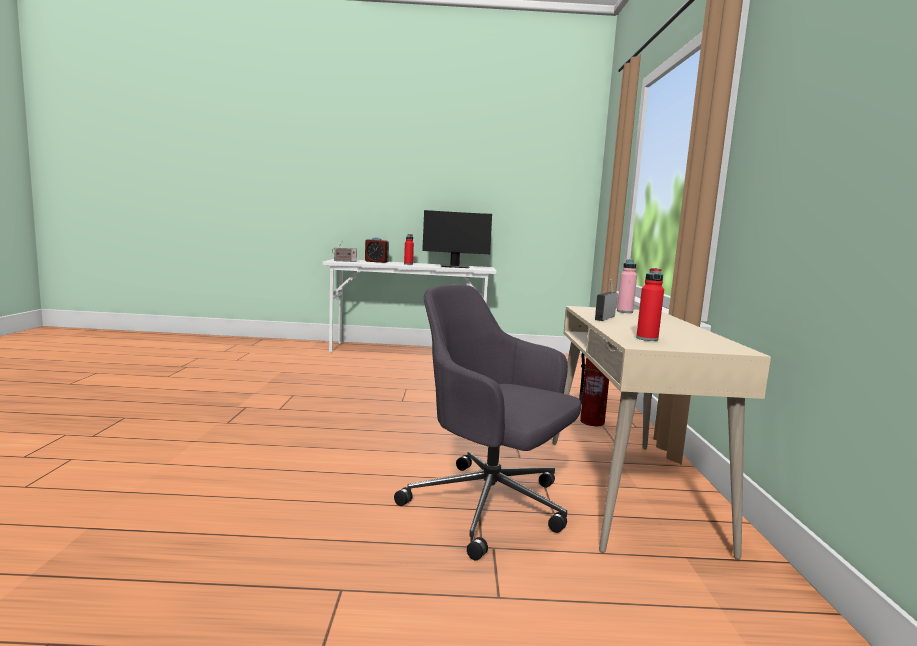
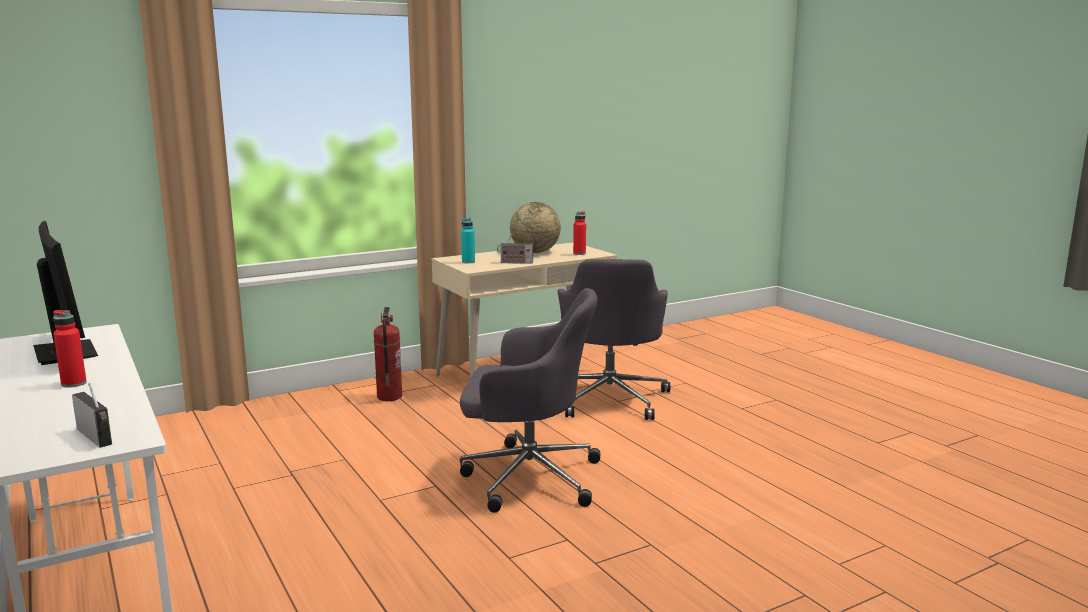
camera: 120 degrees left, 5 degrees up
alarm clock [365,238,389,263] -> none
pink bottle [617,259,637,313] -> turquoise bottle [461,218,475,263]
none -> grey office chair [460,288,601,513]
none -> globe [510,202,561,253]

